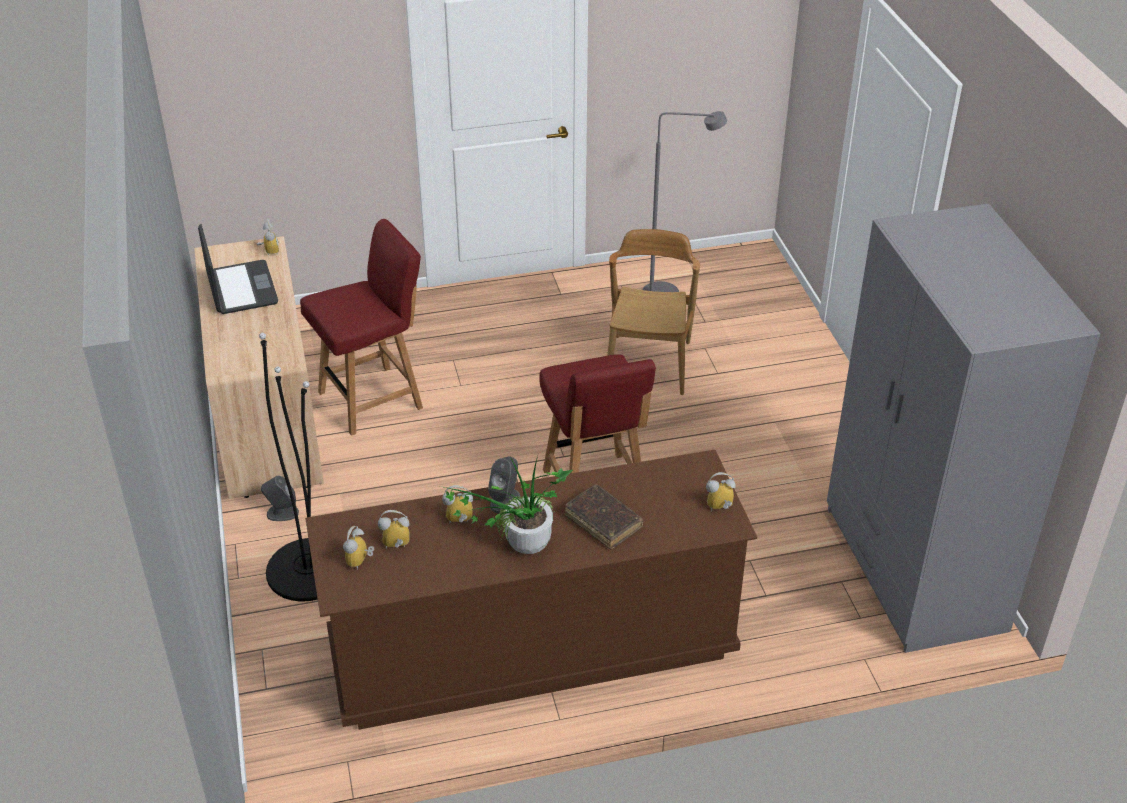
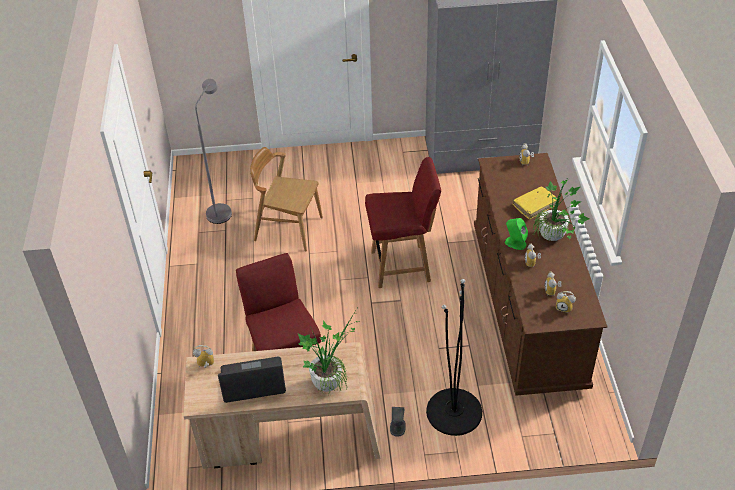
camera: 80 degrees left, 5 degrees up
grey speaker [488,457,520,514] -> green speaker [505,218,528,250]
brown book [565,484,643,549] -> yellow book [513,186,556,219]
none -> potted plant [298,309,357,393]

